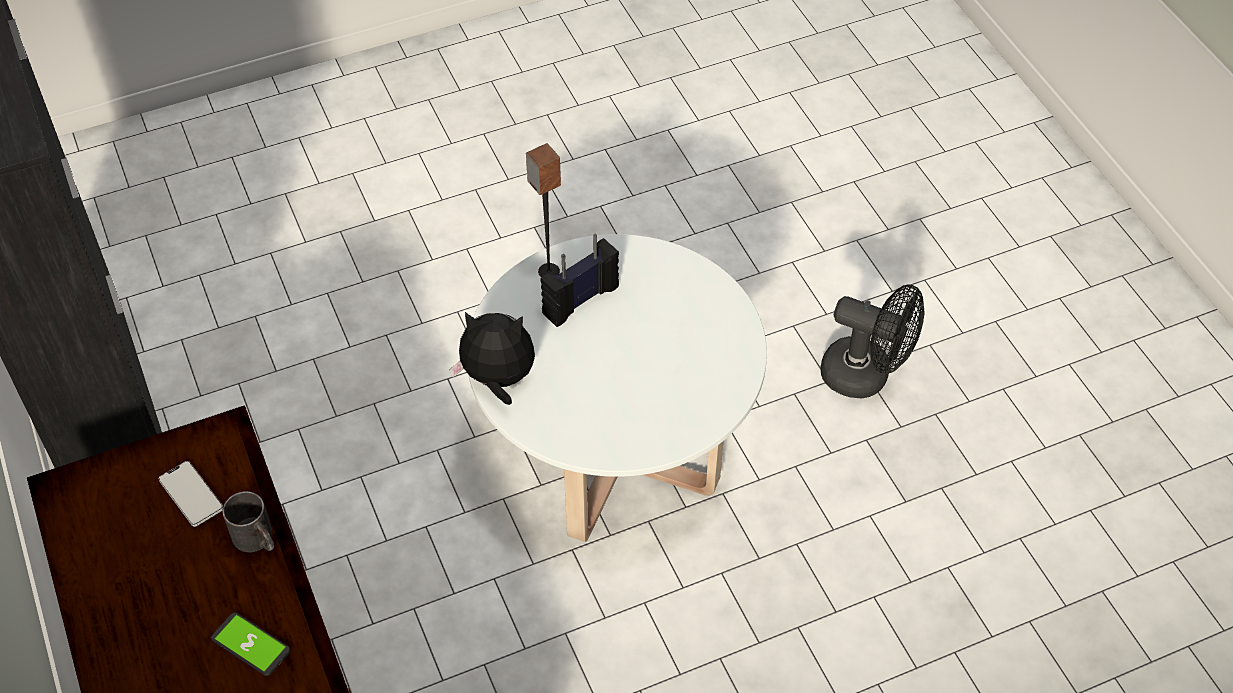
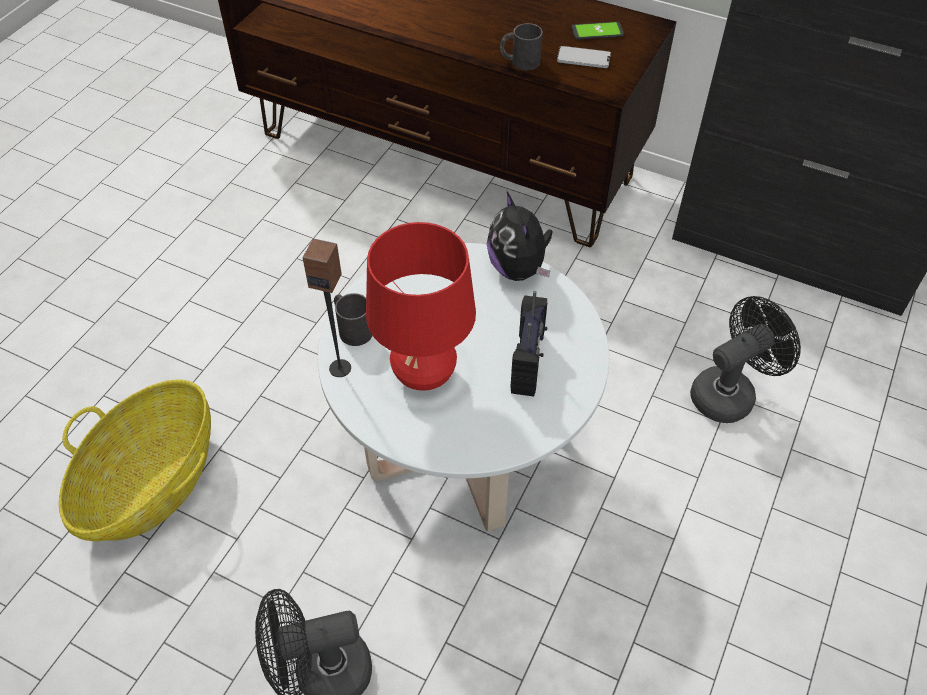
camera: 140 degrees right, 0 degrees up
phone [211,612,291,676] -> phone moved to [571,22,624,40]
plush toy [449,312,535,405] -> plush toy turned 105 degrees clockwise [486,192,553,281]
speaker [526,143,561,278] -> speaker moved to [303,238,351,377]
none -> basket [59,380,211,541]
none -> black mug [334,293,373,346]
none -> red table lamp [366,222,476,391]
none -> black fan [690,296,801,423]

